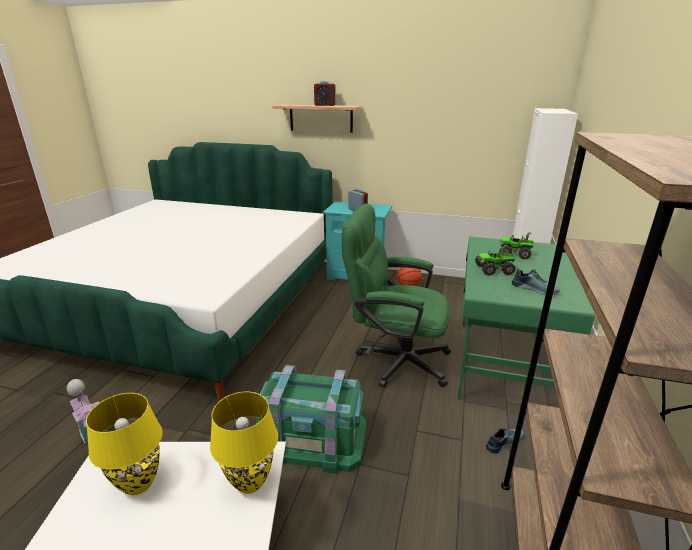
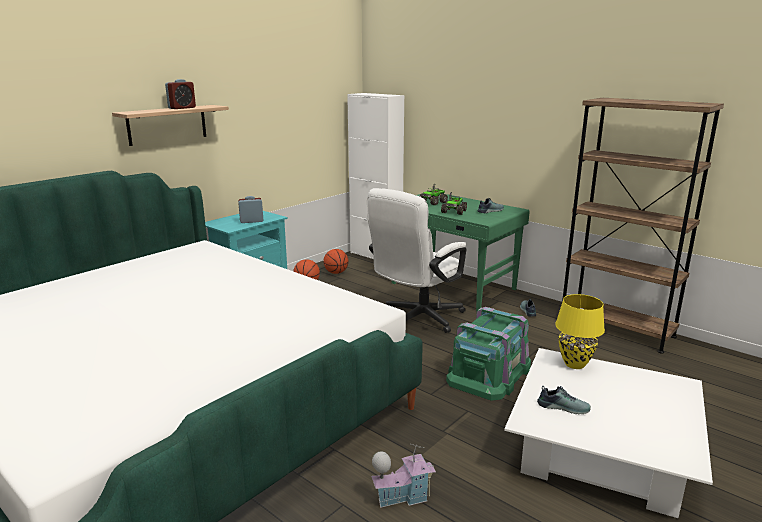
camera: 65 degrees left, 5 degrees down
yellow table lamp [86,393,162,495] -> shoe [537,386,591,415]
green office chair [342,204,451,388] -> white office chair [367,188,466,333]
none -> basketball [323,249,348,274]

